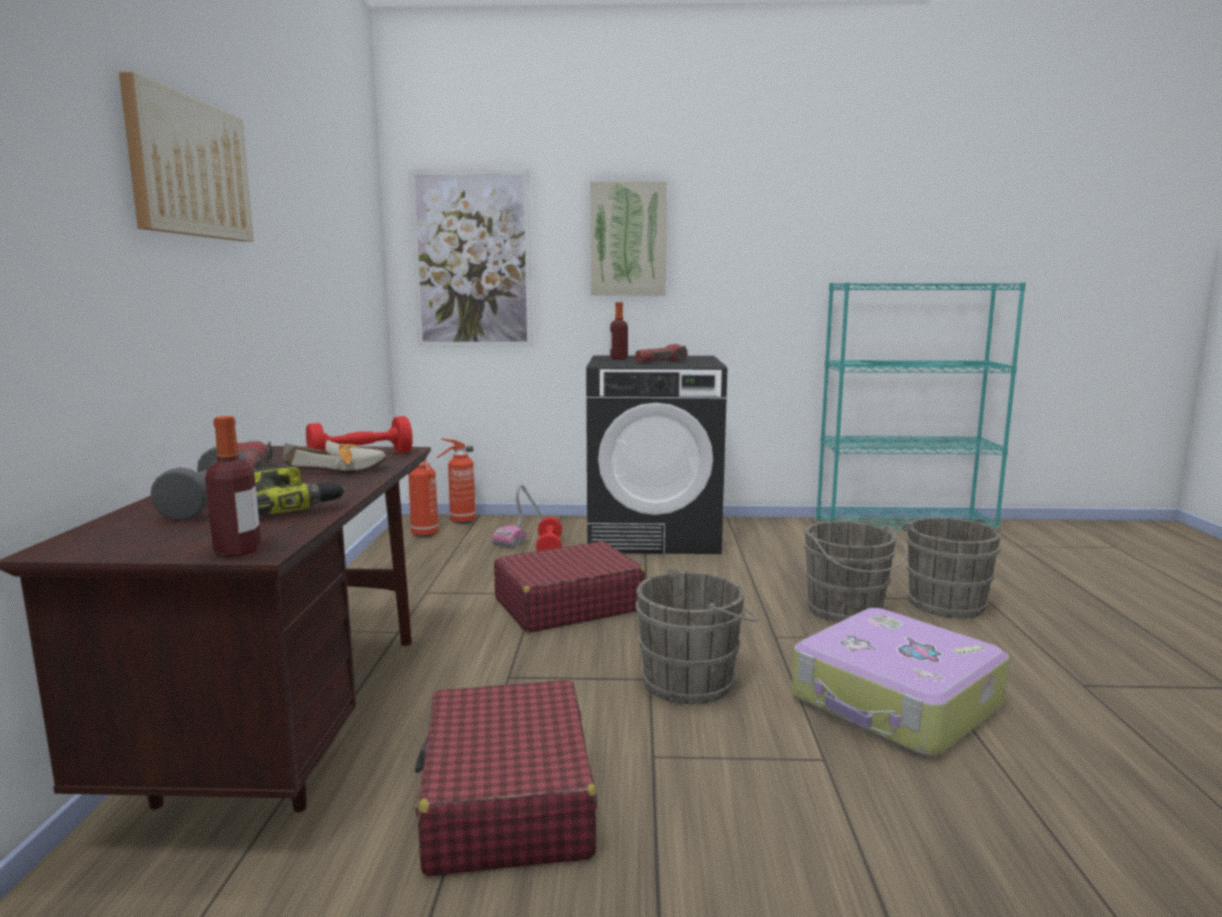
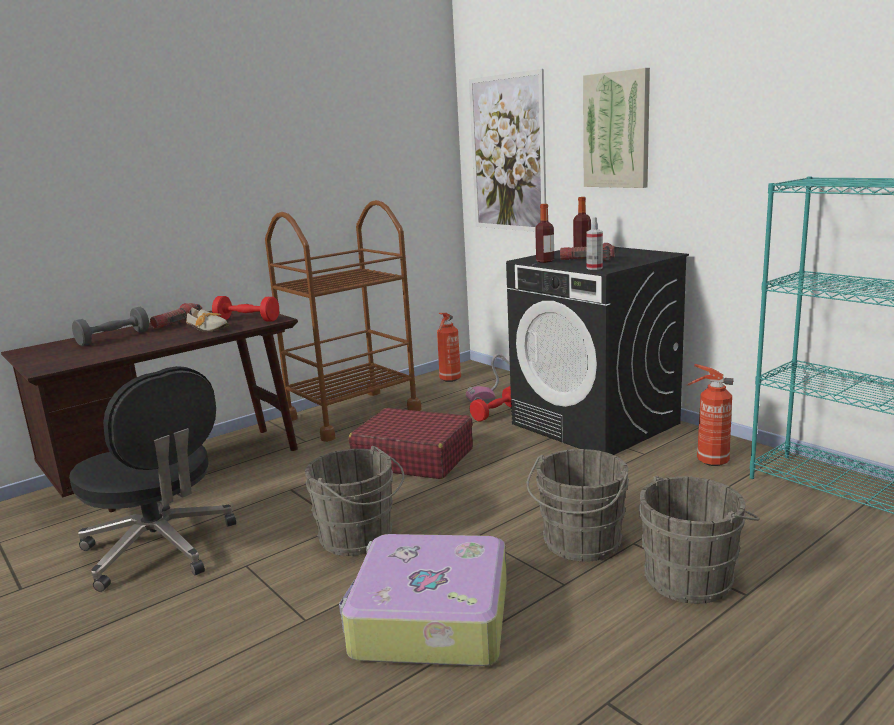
camera: 50 degrees right, 5 degrees up
picture [119,72,254,242] -> none
bottle [205,416,261,557] -> bottle moved to [535,204,554,263]
power drill [253,464,346,514] -> none
red suitcase [415,680,597,877] -> black office chair [69,366,236,592]
fire extinguisher [436,438,476,524] -> fire extinguisher moved to [687,364,733,466]
none -> brown cart [265,200,421,442]
none -> spray bottle [586,217,603,270]

